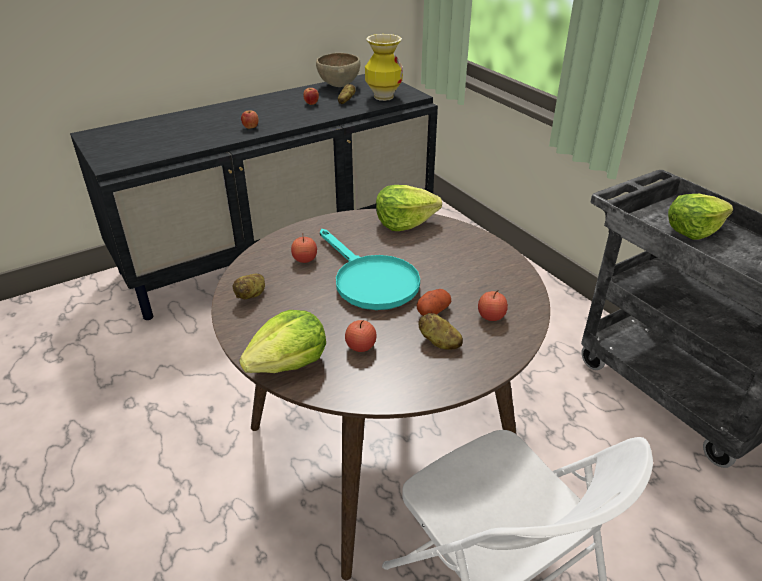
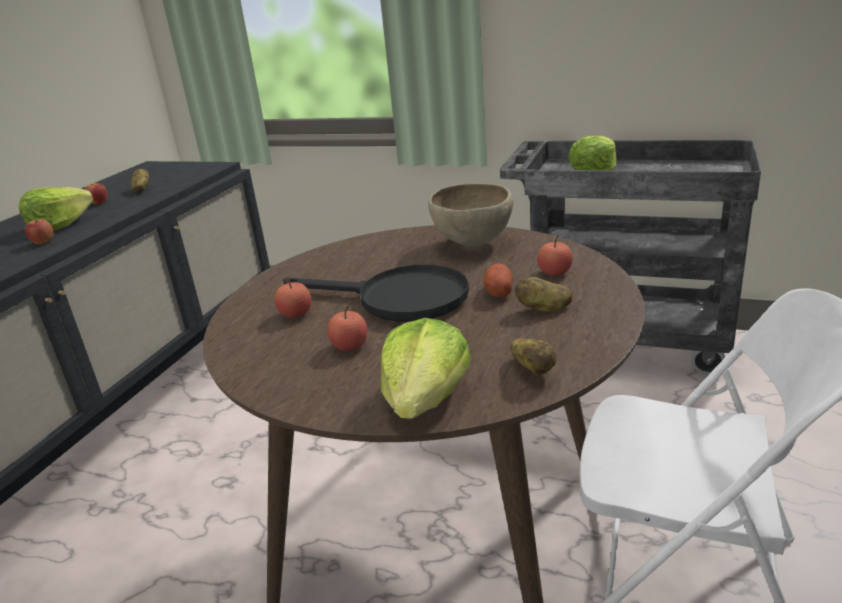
camera: 35 degrees left, 10 degrees down
potato [233,274,265,299] -> potato moved to [510,338,557,375]
brown bowl [316,53,361,87] -> brown bowl moved to [428,183,514,246]
turquoise frying pan [320,229,420,310] -> black frying pan [283,264,469,322]
apple [345,320,376,352] -> apple moved to [328,306,368,351]
vase [365,34,403,101] -> none
lettuce [376,185,442,231] -> lettuce moved to [19,187,93,231]

